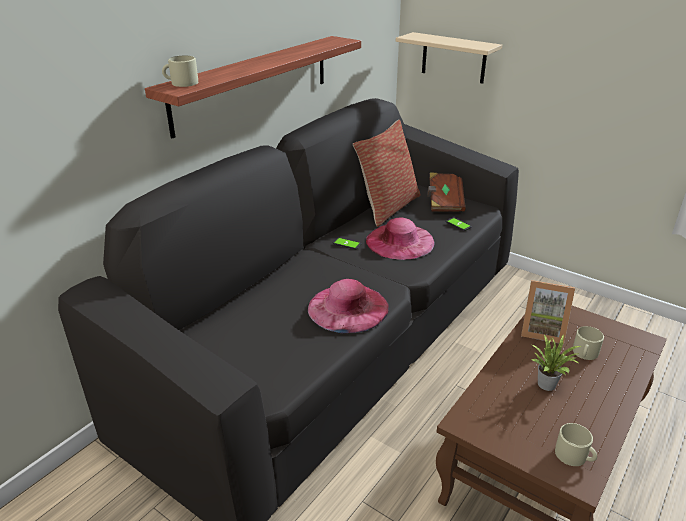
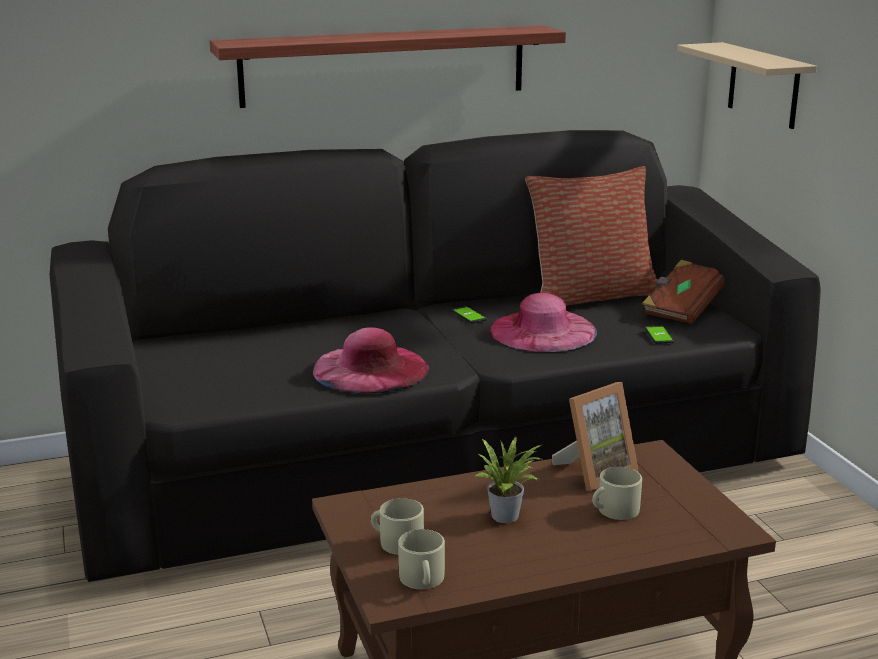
camera: 35 degrees right, 10 degrees down
beige mug [162,56,198,87] -> beige mug moved to [371,498,424,555]
picture frame [521,280,575,344] -> picture frame turned 90 degrees counterclockwise [552,382,639,491]

